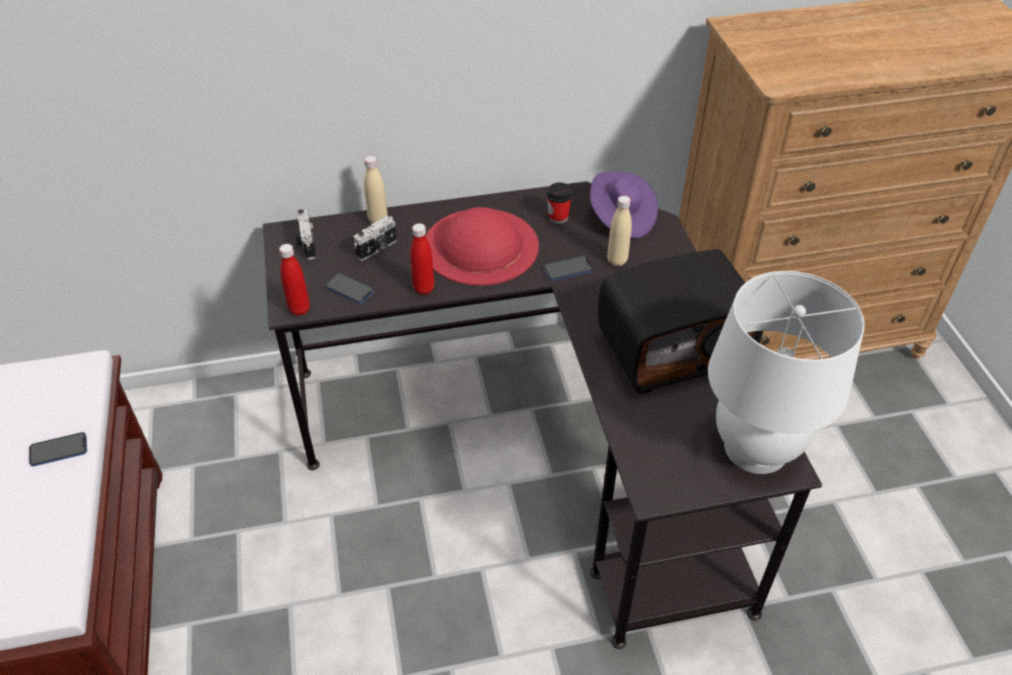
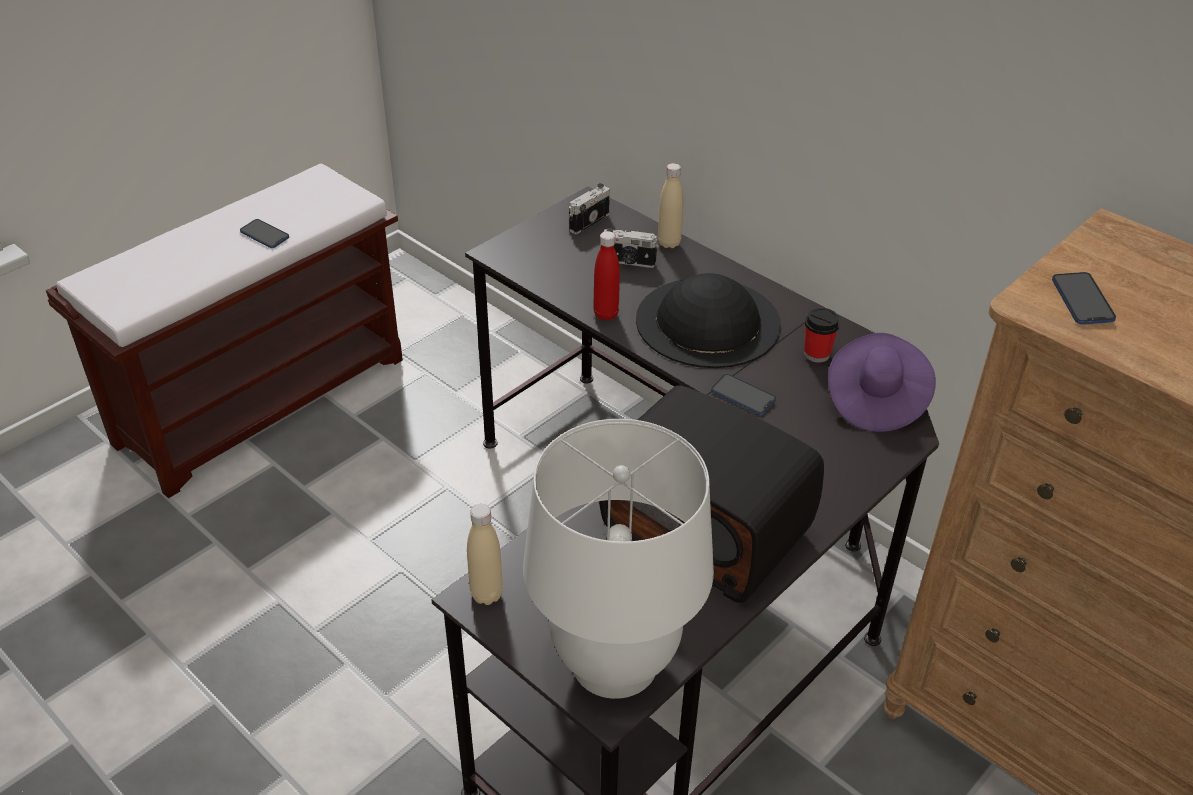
camera: 55 degrees right, 5 degrees down
red bottle [279,244,310,316] -> none
phone [325,272,374,304] -> phone moved to [1052,272,1116,325]
red hat [425,207,539,286] -> black hat [636,273,781,368]
beige bottle [607,196,632,266] -> beige bottle moved to [467,504,503,605]

